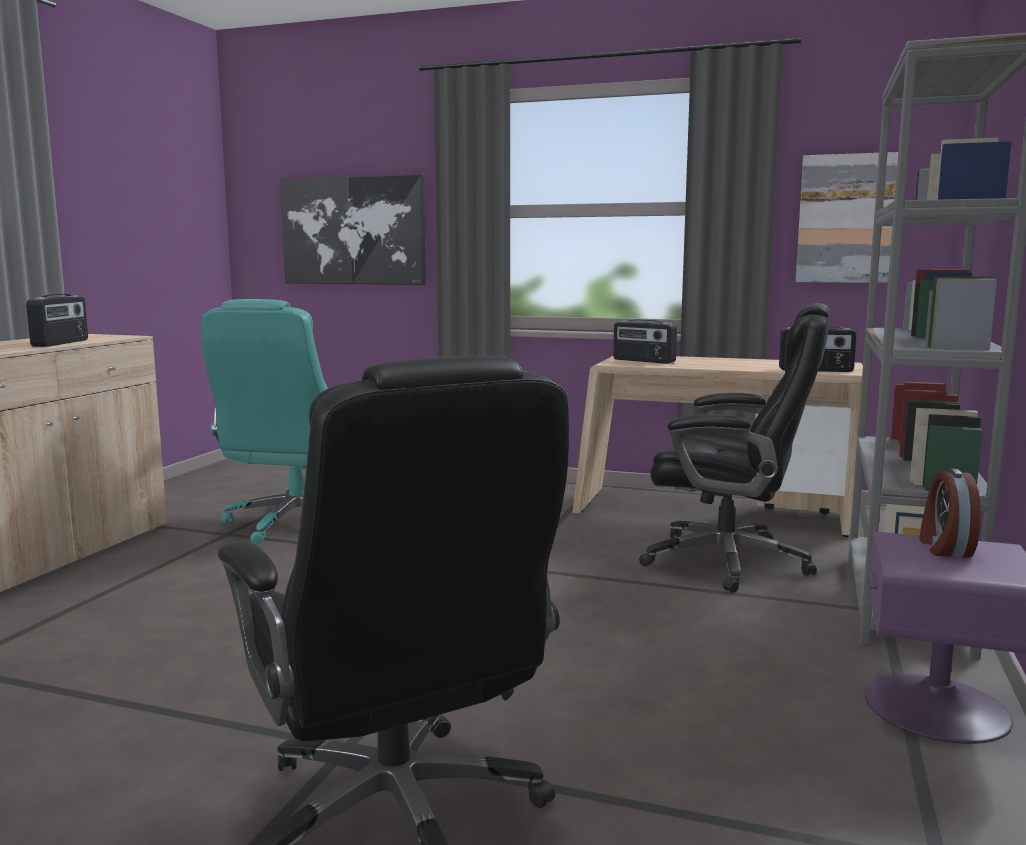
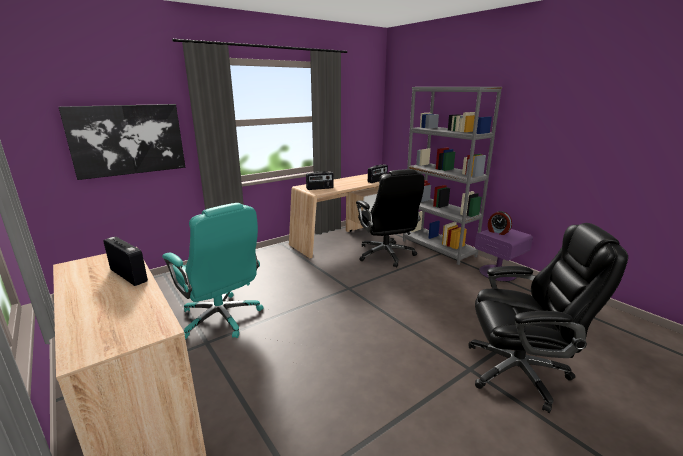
camera: 55 degrees left, 10 degrees up
black office chair [639,303,831,593] -> black office chair turned 105 degrees clockwise [356,169,425,268]
picture [795,152,898,283] -> none

